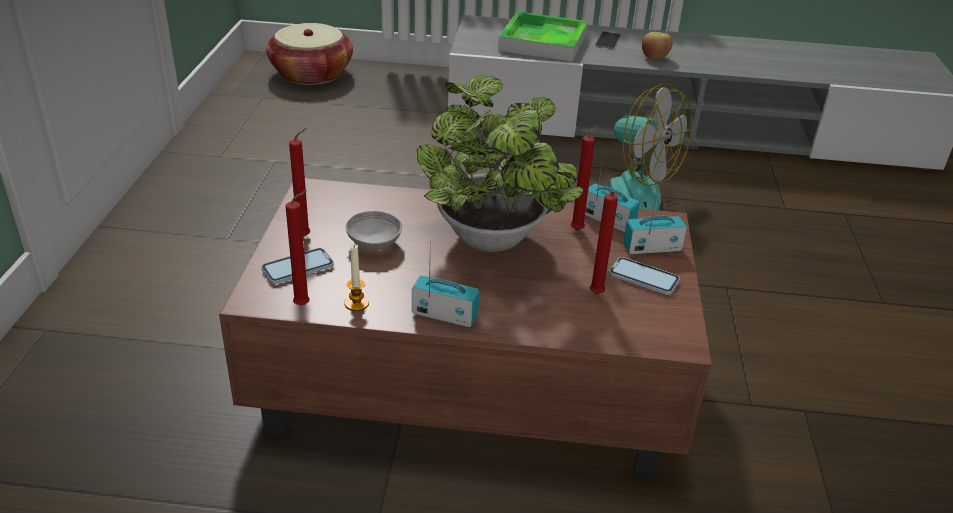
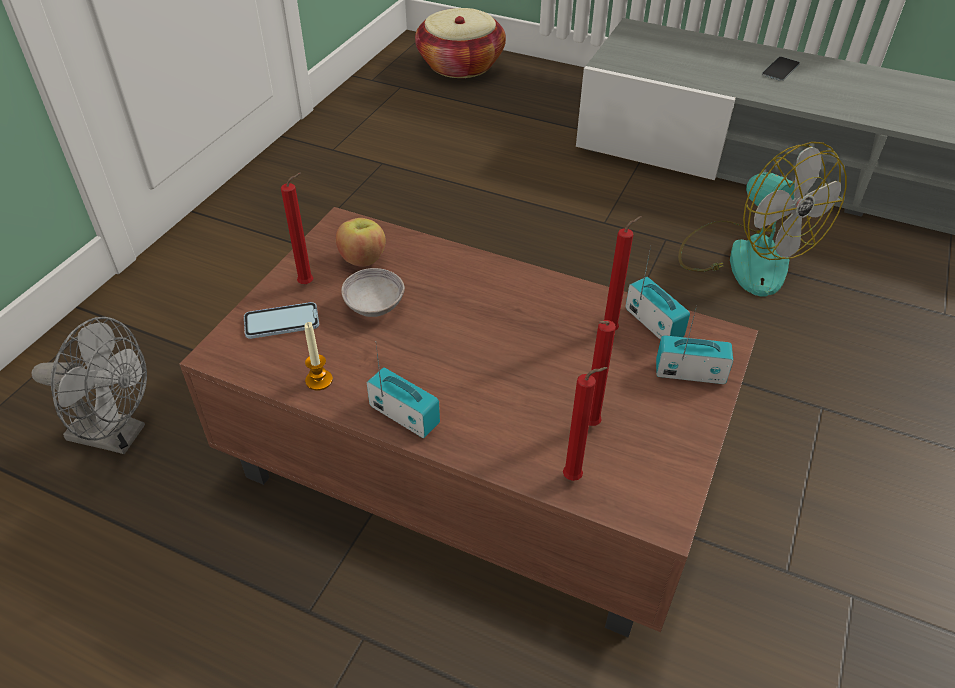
camera: 20 degrees right, 10 degrees up
red candle [285,190,310,306] -> red candle moved to [563,367,608,481]
potted plant [417,76,584,252] -> none
tray [498,11,588,62] -> none
phone [609,257,680,295] -> none
apple [642,32,673,60] -> apple moved to [336,218,386,267]
none -> grey fan [31,317,147,454]

